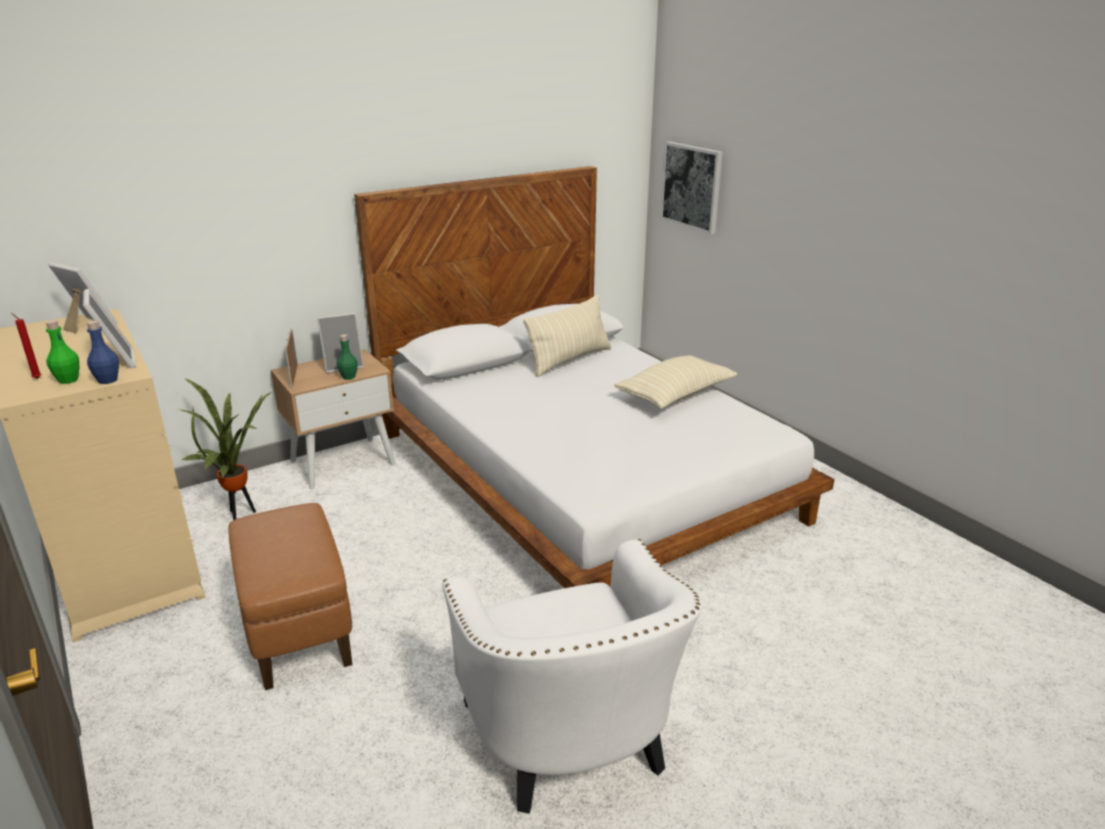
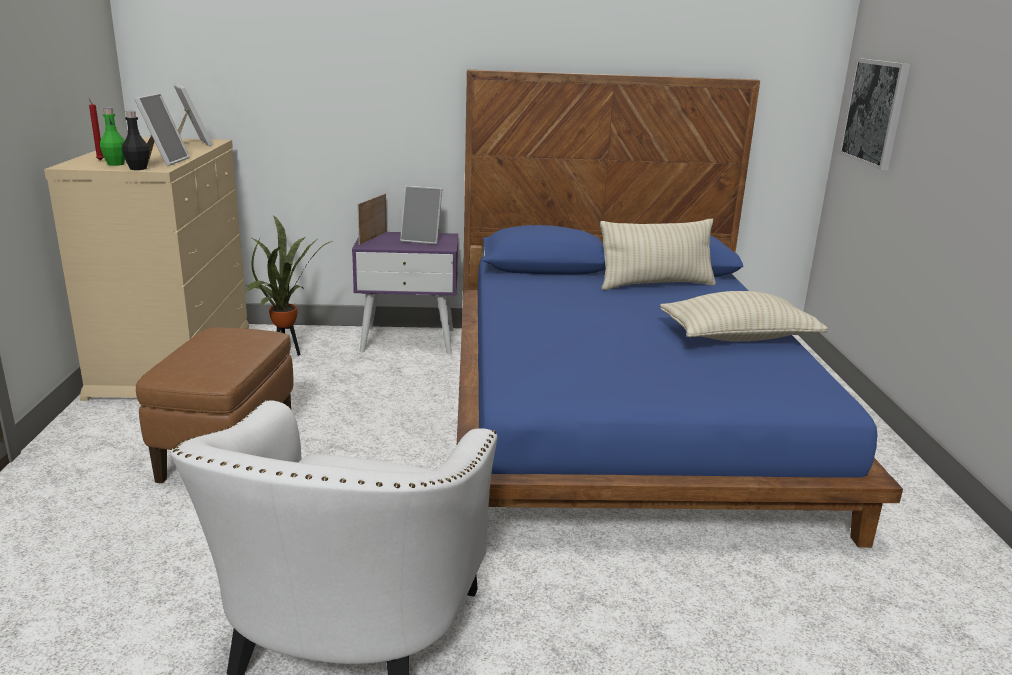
camera: 30 degrees right, 5 degrees down
blue bottle [87,321,119,384] -> black bottle [122,111,149,170]
beige nightstand [271,350,396,489] -> purple nightstand [352,232,458,354]
green bottle [337,334,358,380] -> none
white bed [354,166,835,588] -> blue bed [457,70,903,548]

